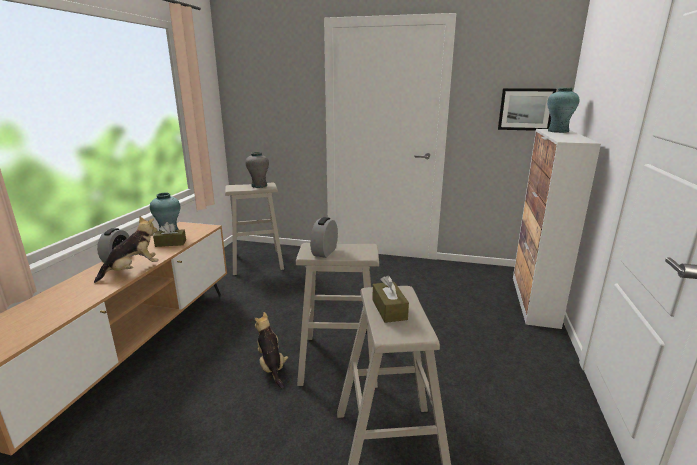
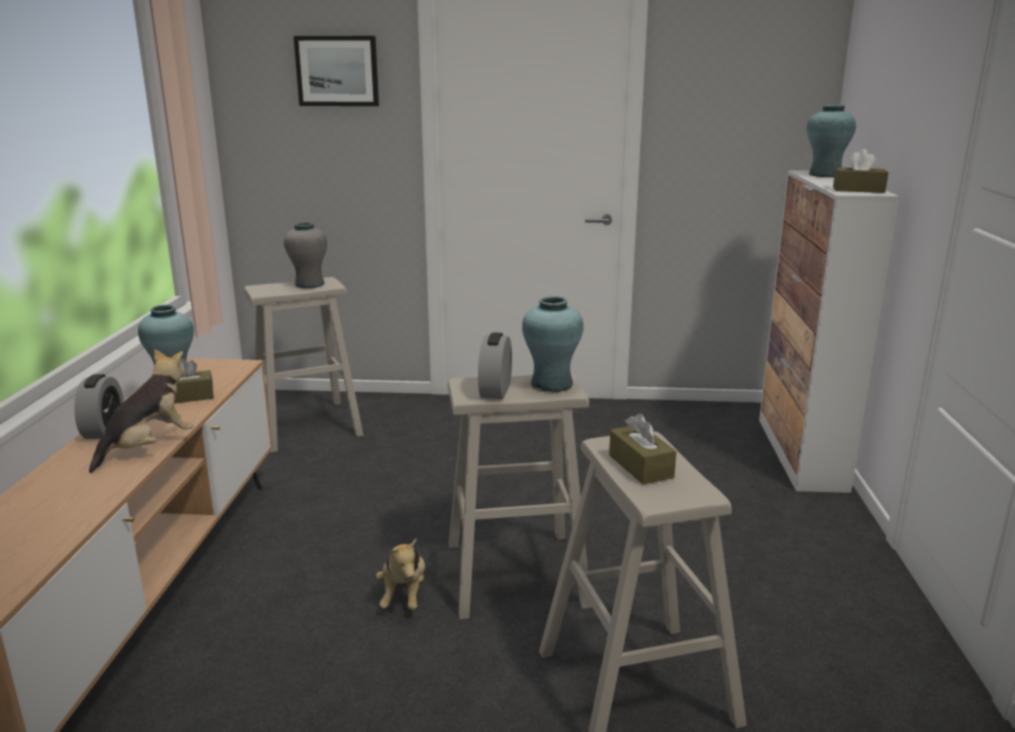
camera: 10 degrees left, 0 degrees up
plush toy [255,312,288,388] -> plush toy turned 150 degrees counterclockwise [376,538,425,610]
picture [498,88,556,131] -> picture moved to [294,36,379,106]
none -> turquoise vase [522,296,584,392]
none -> brown tissue box [833,149,888,193]

